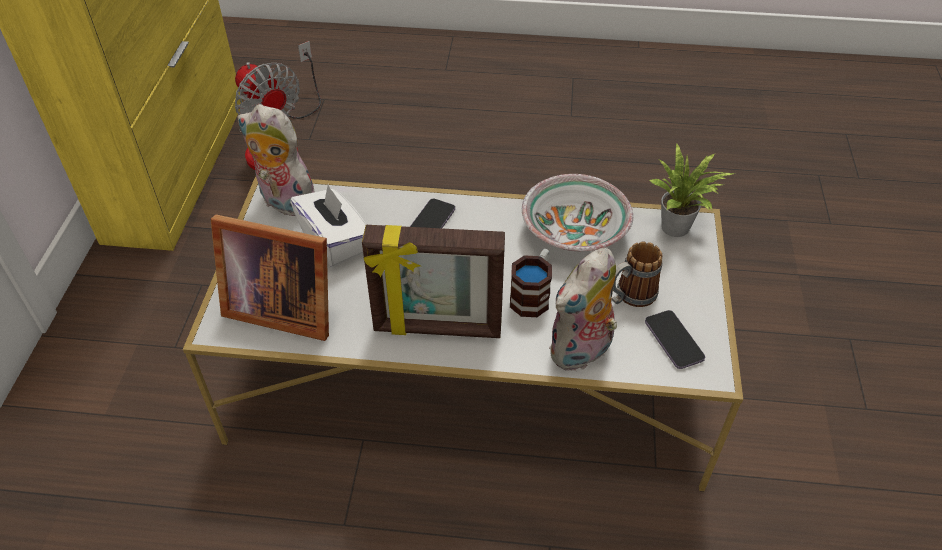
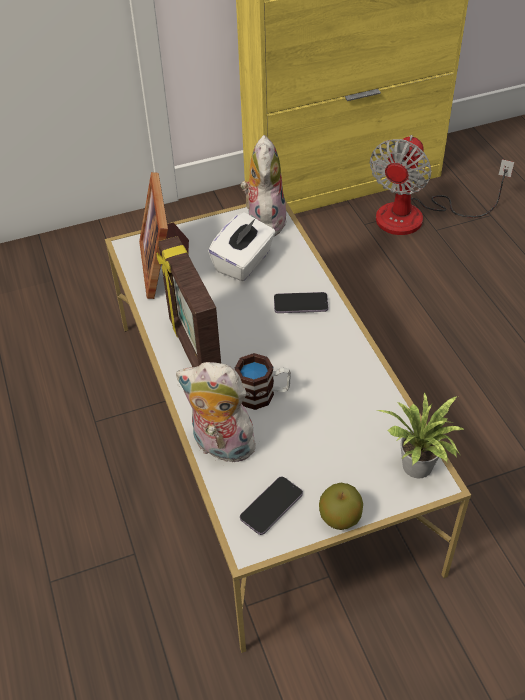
camera: 65 degrees right, 0 degrees up
bowl [522,174,633,251] -> none
mug [612,242,663,307] -> none
none -> apple [319,483,363,530]

